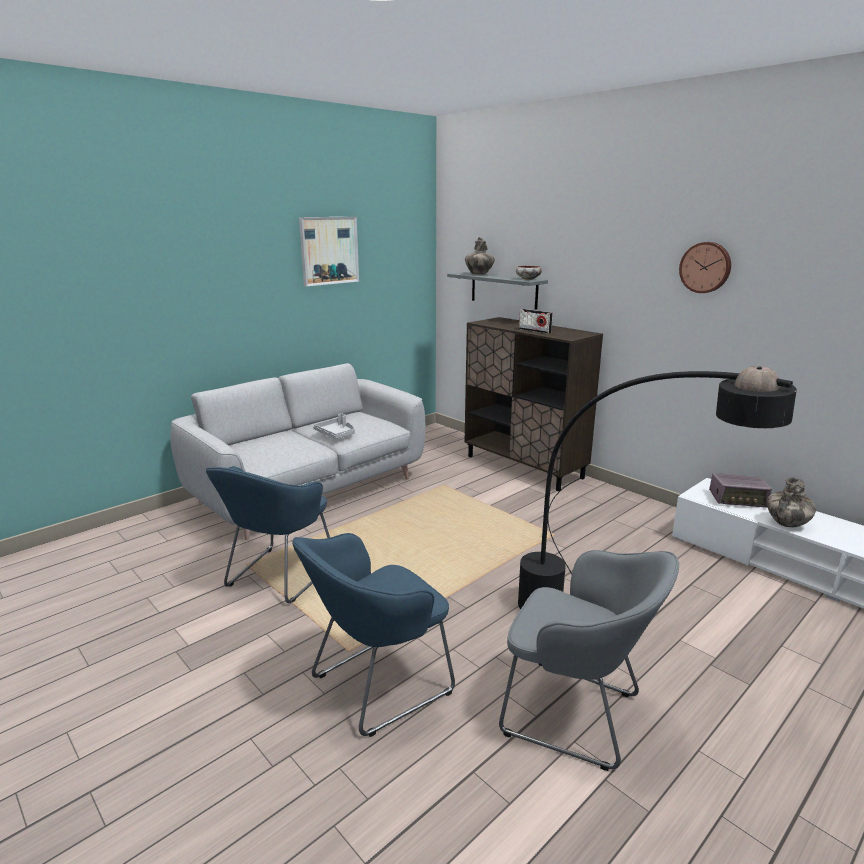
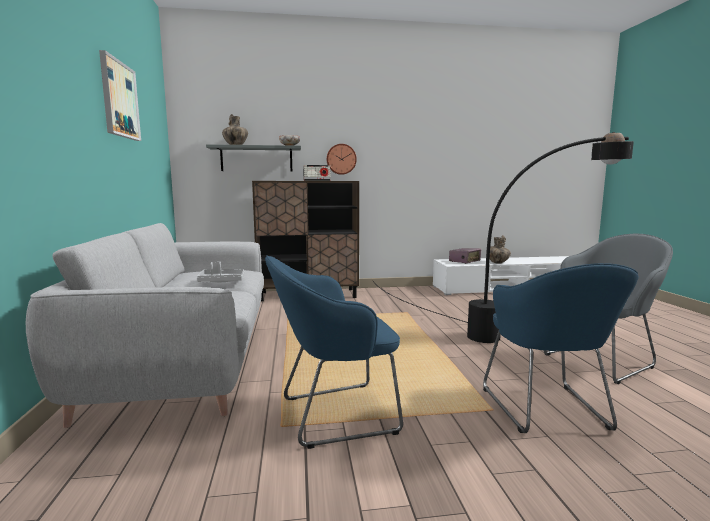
camera: 55 degrees left, 10 degrees down
blue armchair [206,466,330,603] -> blue armchair turned 105 degrees clockwise [265,256,403,449]
wall clock [679,242,731,293] -> wall clock moved to [326,144,357,175]

